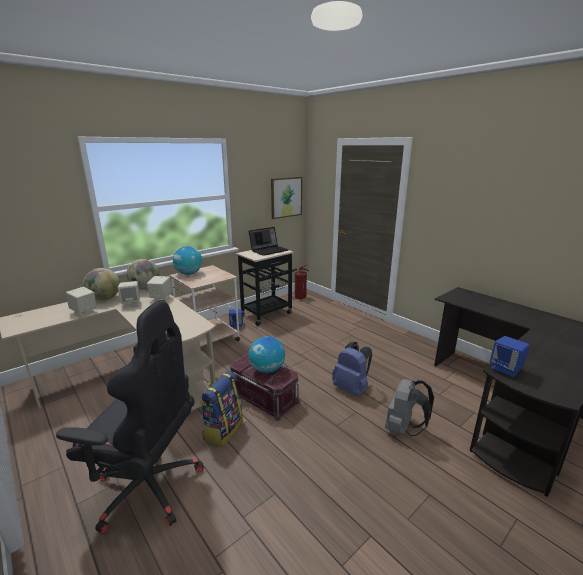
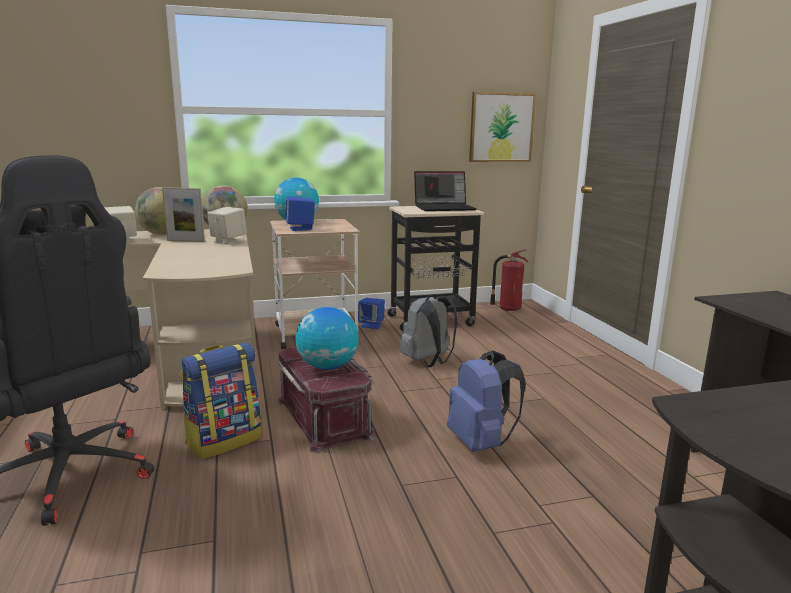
camera: 25 degrees right, 5 degrees down
beige speaker [118,281,140,307] -> picture frame [162,187,205,242]
grey backpack [385,379,434,436] -> grey backpack moved to [400,294,457,367]
blue speaker [489,336,530,377] -> blue speaker moved to [285,196,315,231]

